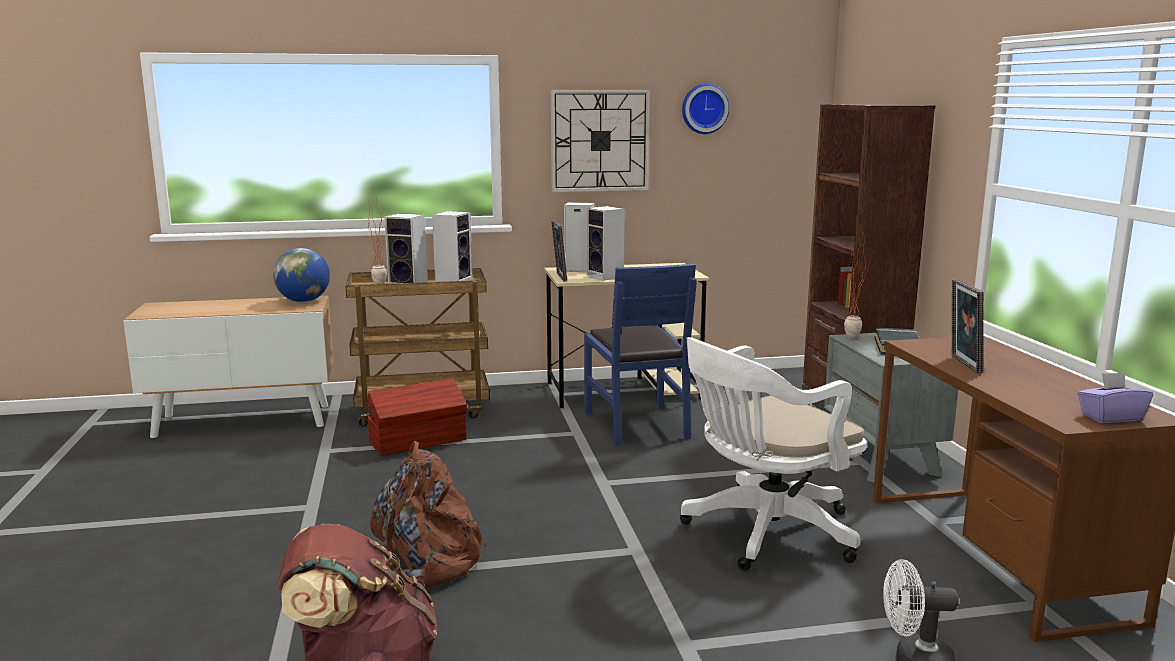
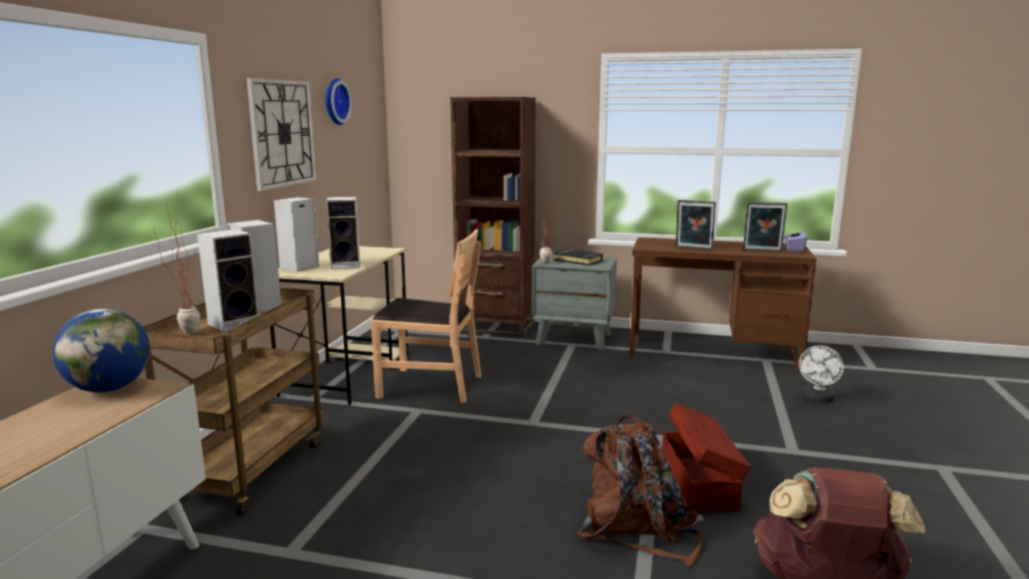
camera: 65 degrees left, 0 degrees up
brown storage box [368,378,467,455] -> brown storage box moved to [662,402,751,513]
picture frame [551,220,567,282] -> picture frame moved to [743,202,787,252]
blue chair [584,263,697,446] -> brown chair [371,229,481,403]
white office chair [680,337,867,571] -> none

